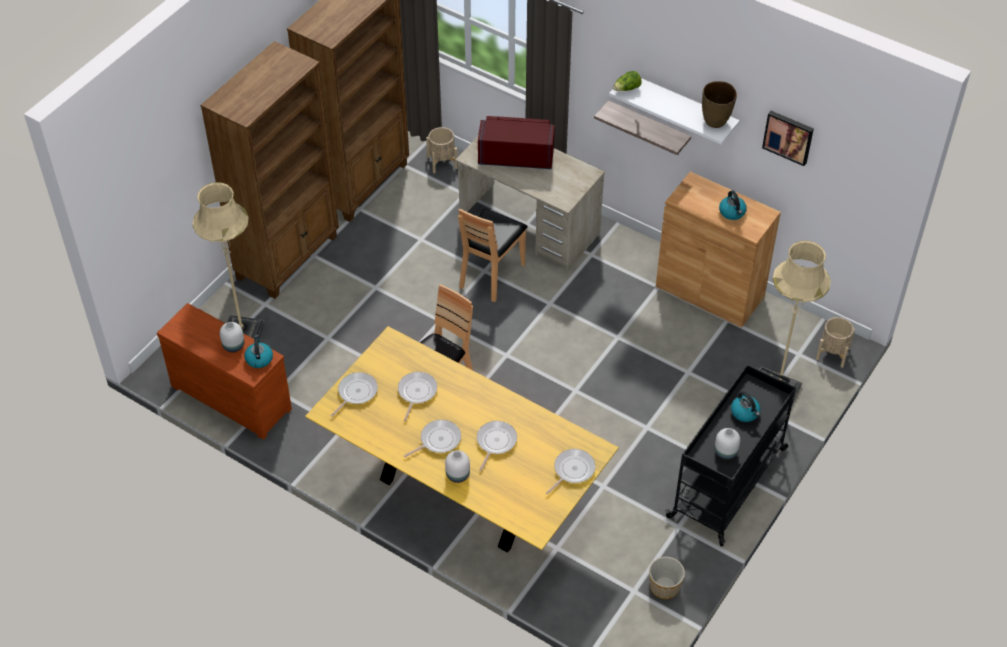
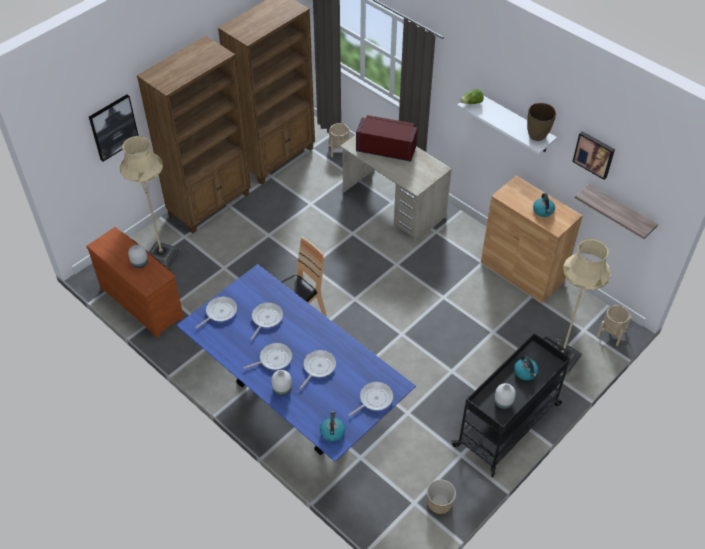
camera: 10 degrees right, 0 degrees up
kettle [244,335,273,368] -> kettle moved to [320,411,345,442]
yellow dining table [305,326,619,553] -> blue dining table [176,264,416,462]
brown chair [458,208,528,302] -> none
shelf [594,100,691,155] -> shelf moved to [575,184,658,239]
none -> picture [89,95,139,162]

